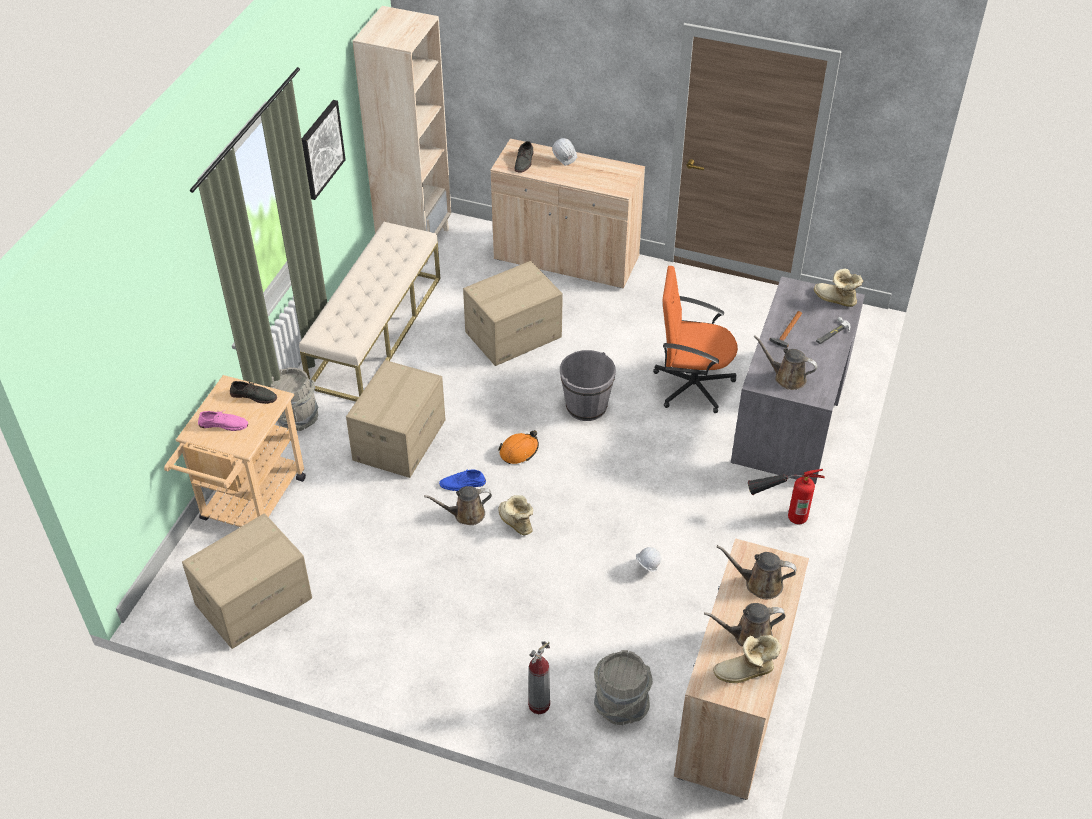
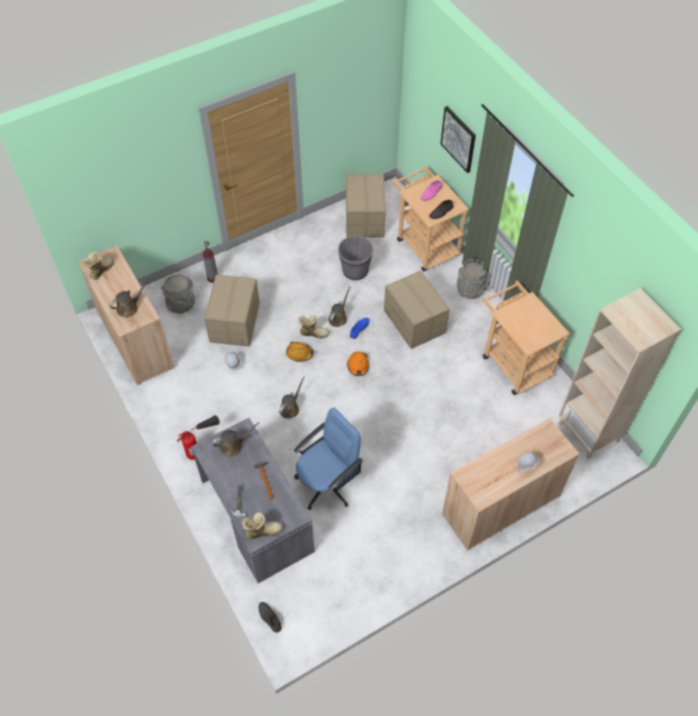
camera: 130 degrees right, 10 degrees up
beige bench [299,222,440,402] -> beige cart [482,281,570,395]
picture [302,100,346,200] -> picture moved to [440,106,476,173]
cardboard box [463,261,563,366] -> cardboard box moved to [204,275,260,347]
grey shoe [514,141,534,172] -> grey shoe moved to [258,602,282,633]
grey bucket [560,350,616,421] -> grey bucket moved to [338,235,373,281]
orange office chair [653,266,738,413] -> blue office chair [294,407,363,510]
brown watering can [704,603,786,647] -> brown watering can moved to [279,377,305,419]
none -> orange hard hat [286,341,314,362]

